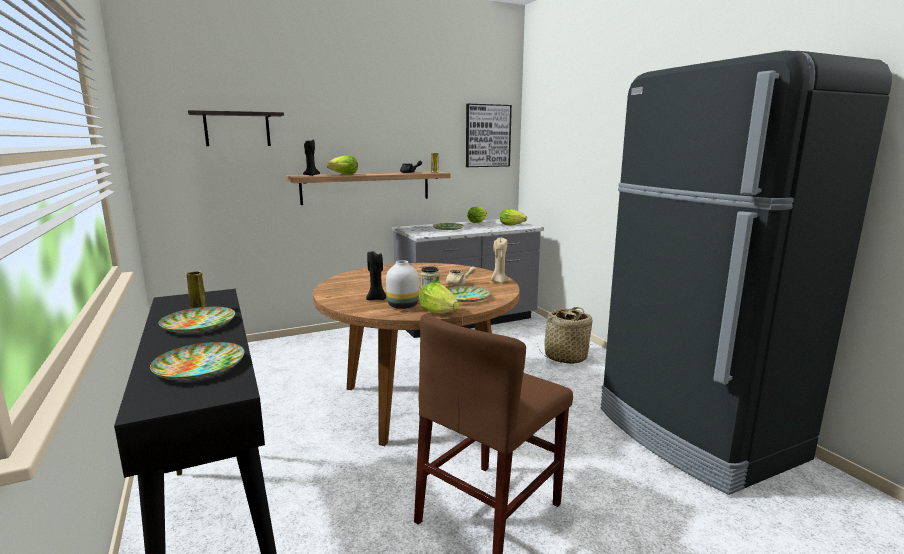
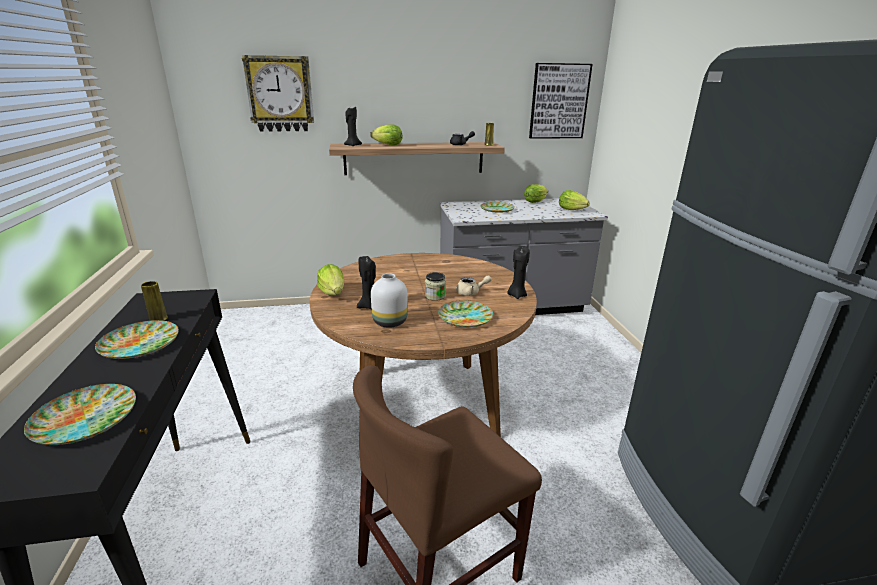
camera: 15 degrees right, 10 degrees up
shelf [188,110,284,146] -> wall clock [242,55,314,132]
lettuce [420,283,459,314] -> lettuce moved to [317,264,344,296]
beige candle [491,237,508,283] -> black candle [507,246,530,299]
basket [539,307,592,364] -> none

